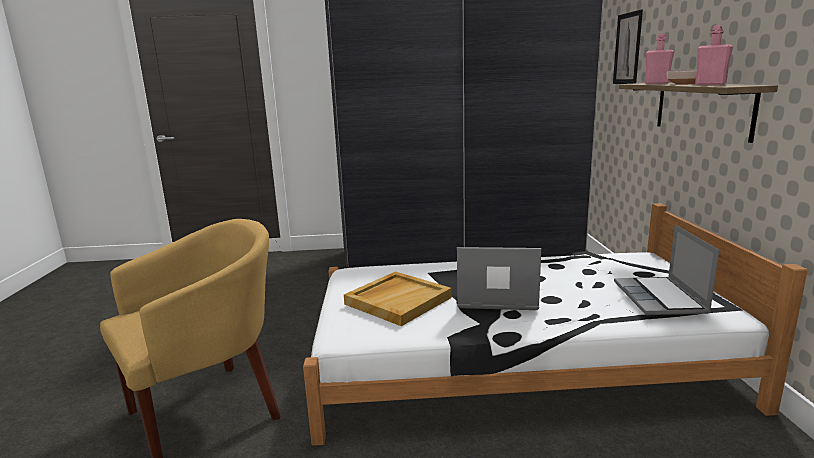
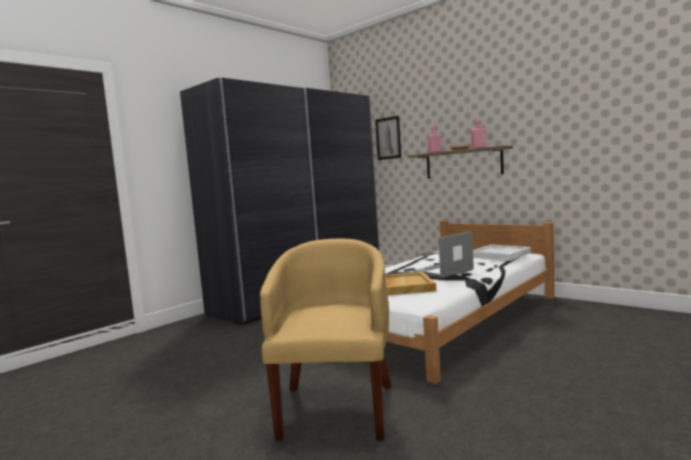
camera: 45 degrees left, 10 degrees down
laptop [614,225,719,315] -> white tray [473,245,531,261]

